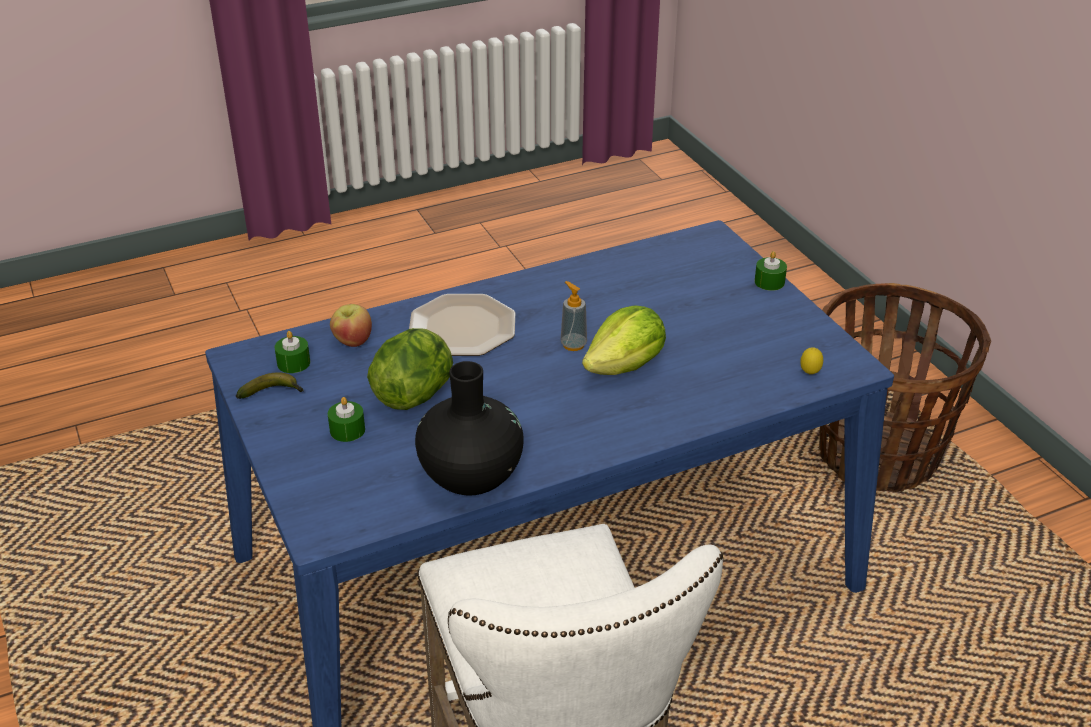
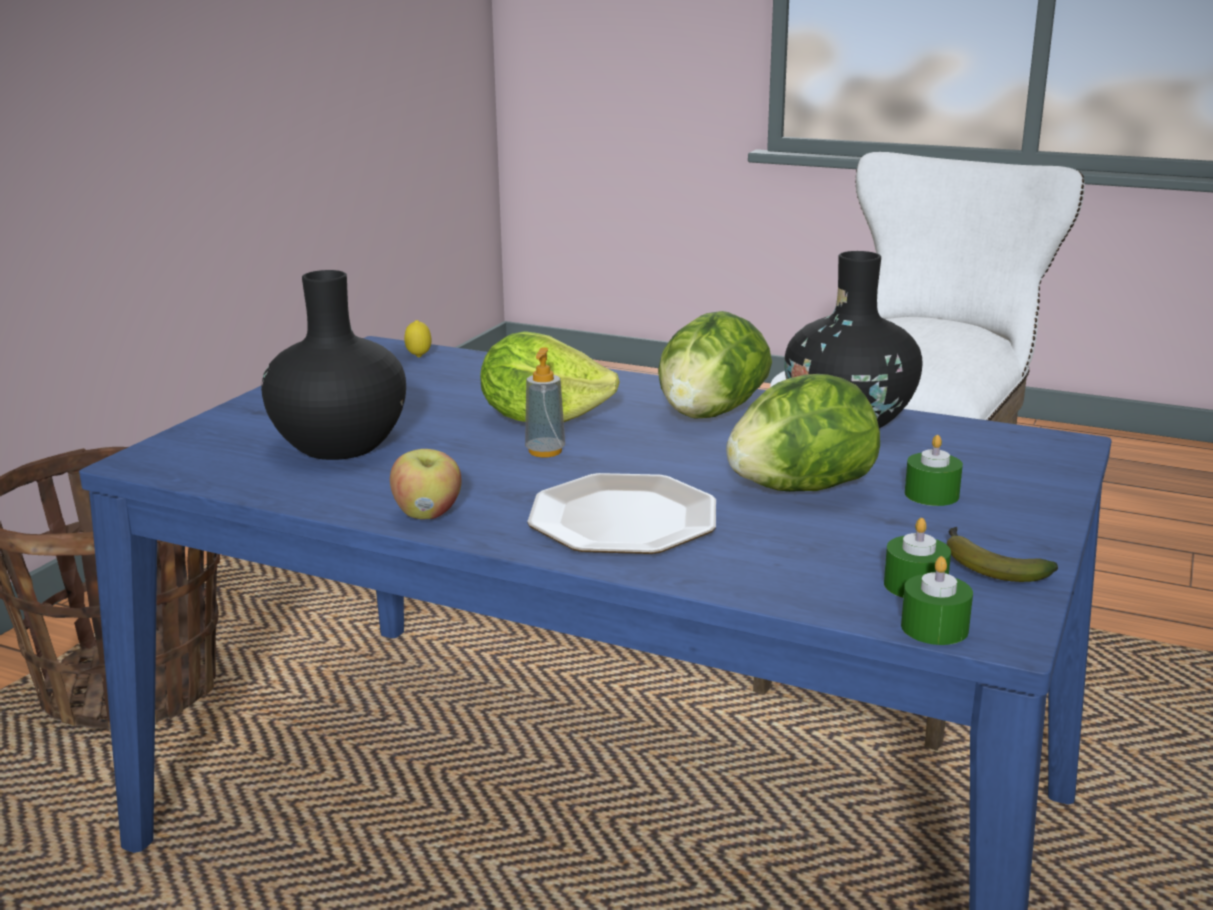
camera: 130 degrees left, 15 degrees down
apple [330,304,372,347] -> apple moved to [390,449,461,520]
green candle [755,251,787,291] -> green candle moved to [901,556,973,645]
none -> black vase [261,270,406,460]
none -> lettuce [658,311,772,419]

